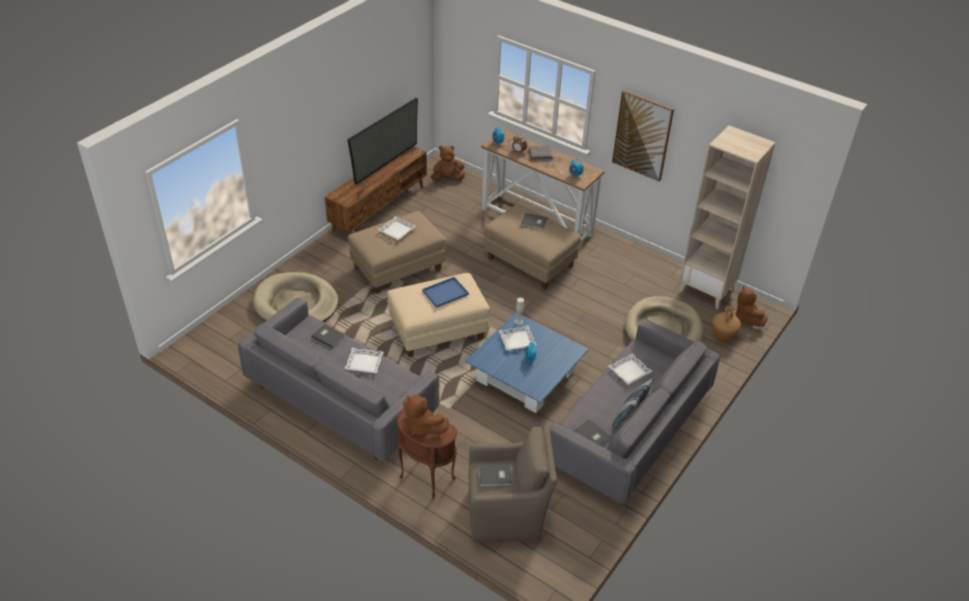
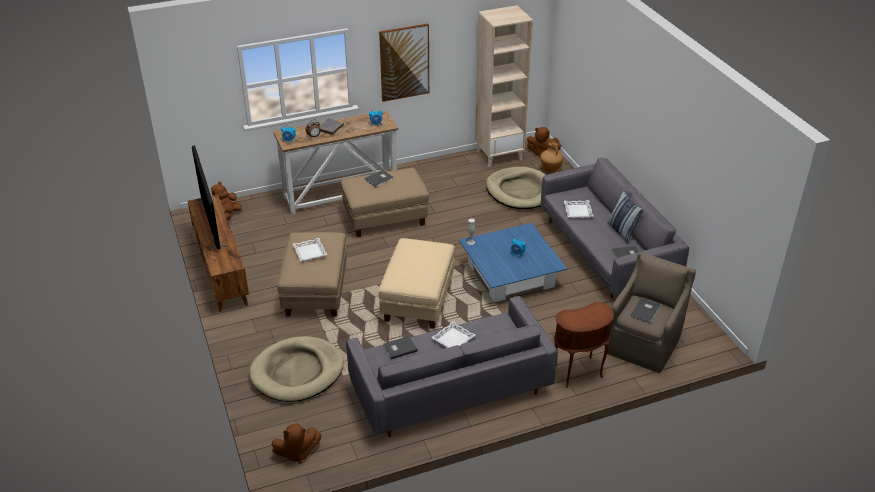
camera: 55 degrees left, 5 degrees down
brown plush toy [403,395,449,436] -> brown plush toy moved to [272,424,321,464]
blue tray [422,277,469,308] -> none
white tray [499,326,537,350] -> none

